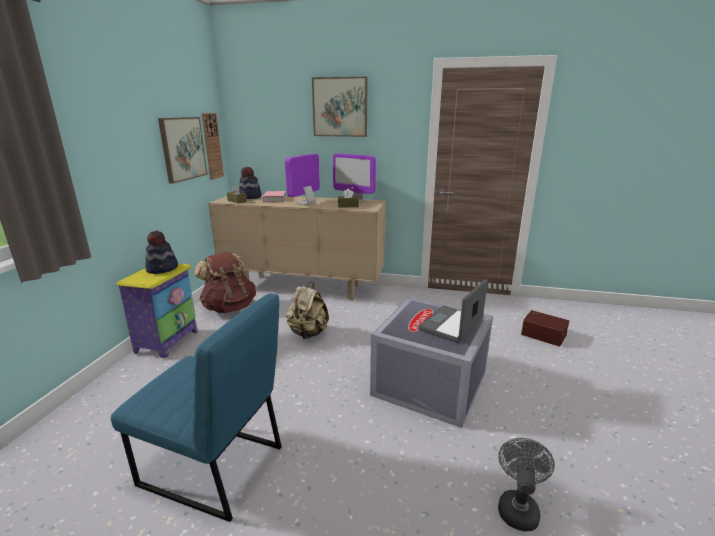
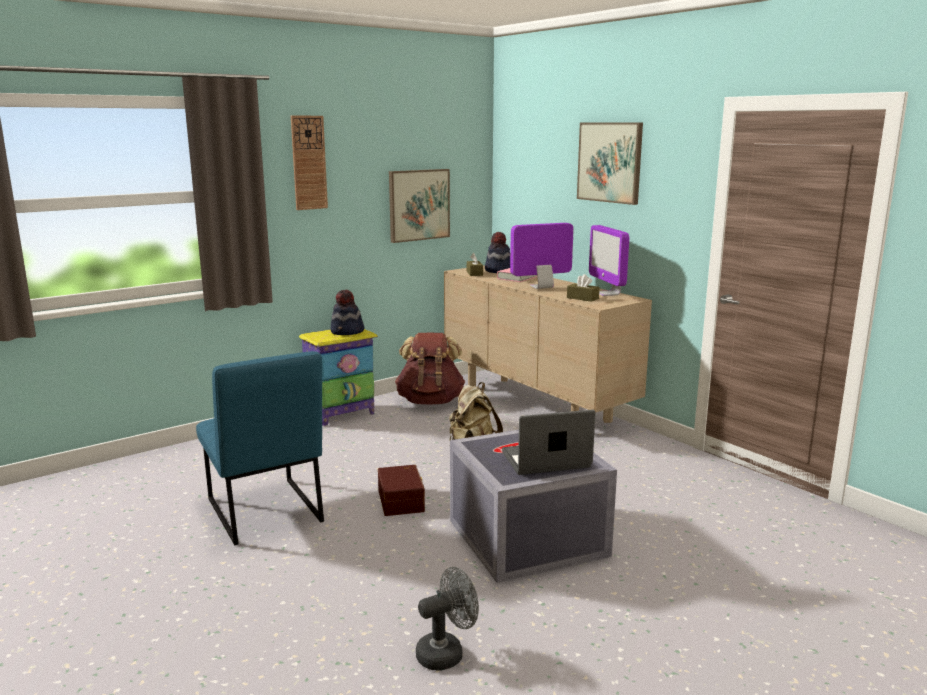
camera: 40 degrees right, 5 degrees down
wall clock [202,113,224,180] -> wall clock moved to [291,116,328,210]
brown storage box [521,310,569,347] -> brown storage box moved to [378,465,425,516]

